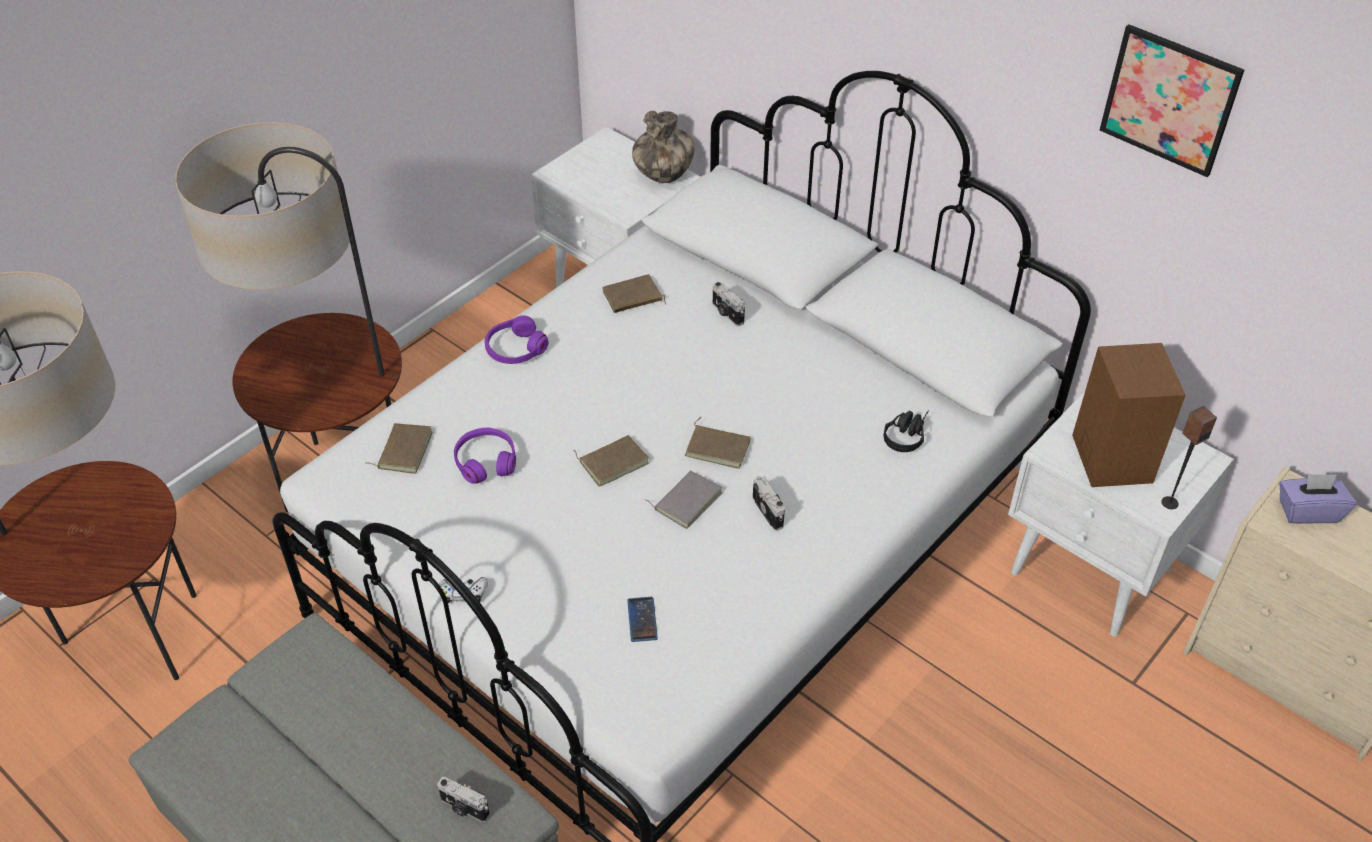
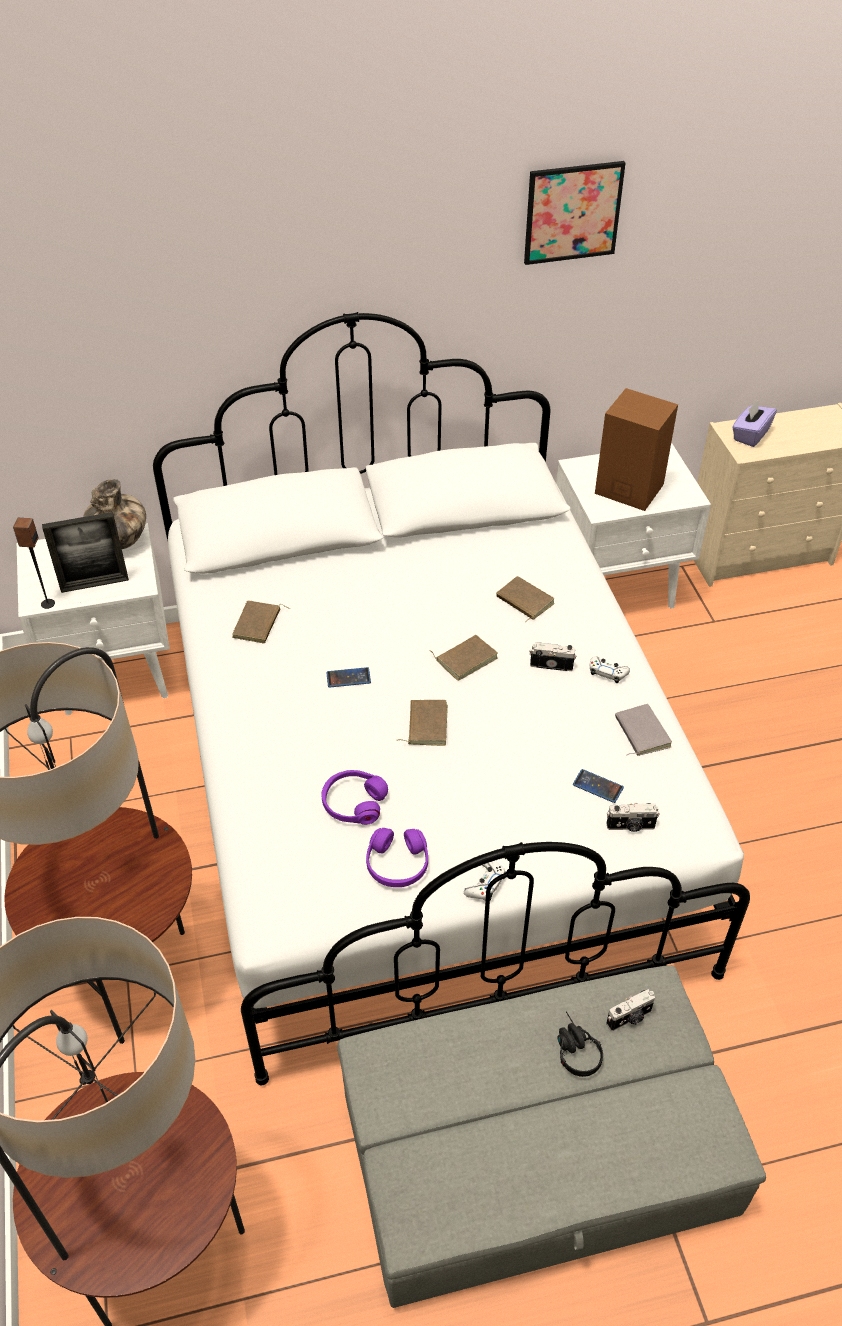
camera: 55 degrees left, 0 degrees up
brown book [365,423,433,474] -> brown book moved to [496,576,555,622]
purple headphones [485,315,548,364] -> purple headphones moved to [366,828,428,887]
grey book [645,470,722,529] -> grey book moved to [615,704,672,756]
camera [713,282,745,326] -> camera moved to [607,803,660,832]
black headphones [884,410,929,452] -> black headphones moved to [557,1011,603,1077]
speaker [1161,406,1217,509] -> speaker moved to [13,518,55,609]
none -> picture frame [42,512,129,593]
none -> phone [326,667,371,688]
none -> white game controller [590,656,630,683]

